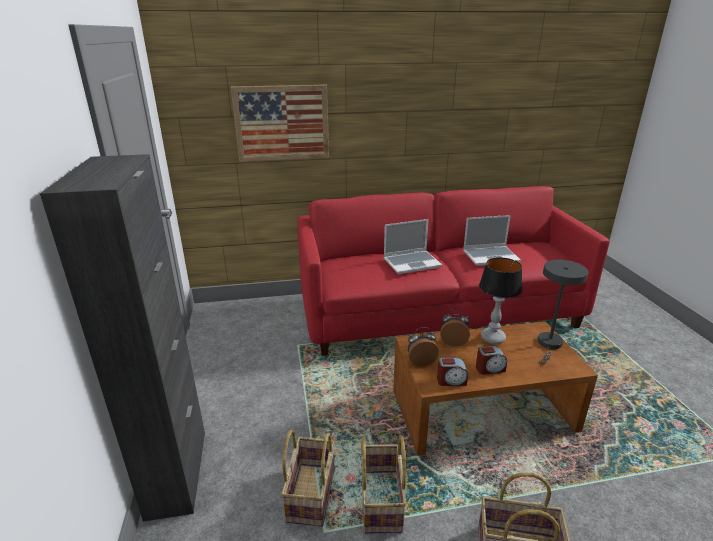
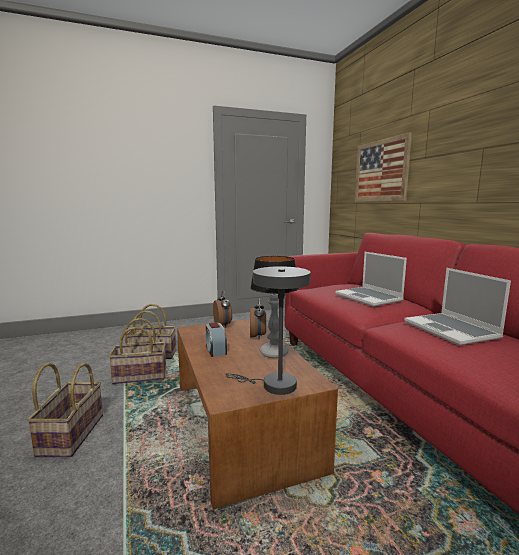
camera: 80 degrees right, 15 degrees down
black cabinet [40,154,205,522] -> none
alarm clock [437,357,468,386] -> none

